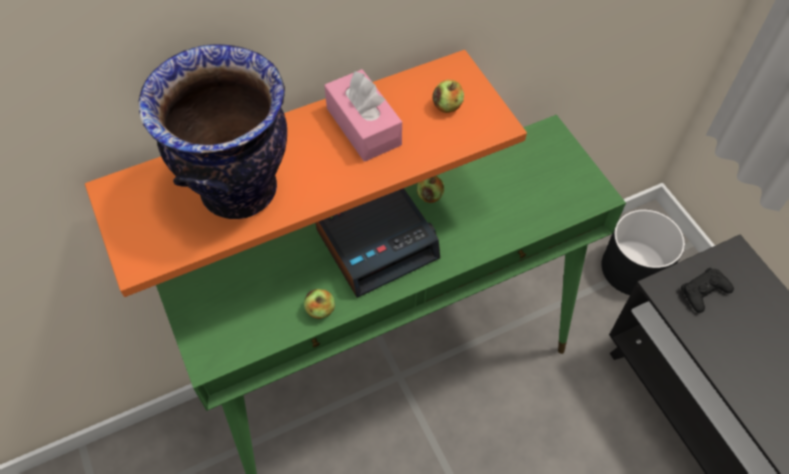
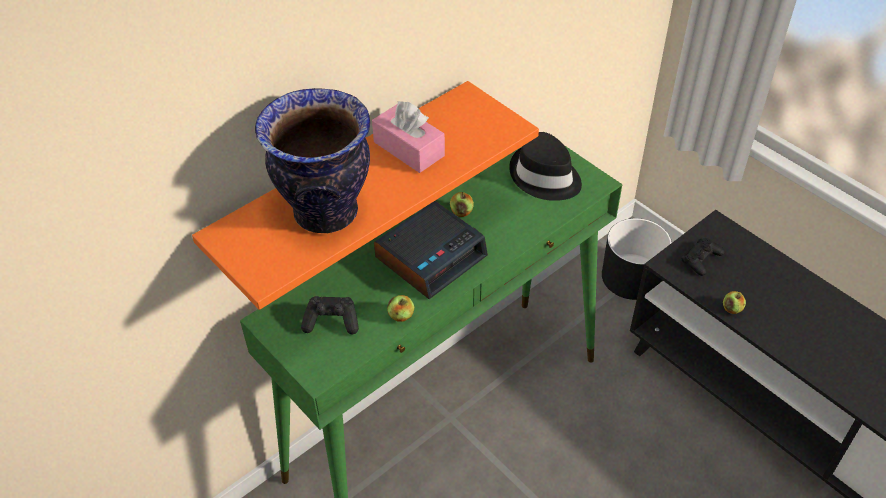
camera: 15 degrees left, 10 degrees down
apple [432,80,464,113] -> apple moved to [723,291,746,314]
none -> black game controller [301,296,359,335]
none -> black hat [509,132,582,201]

